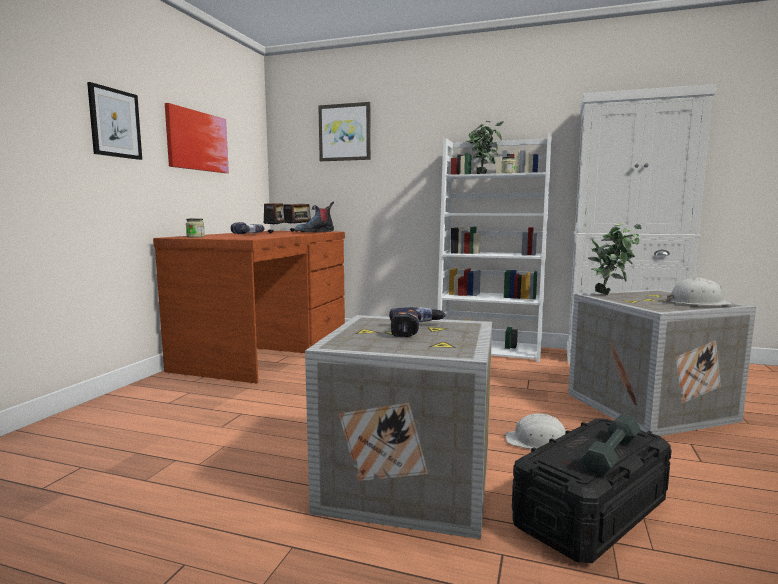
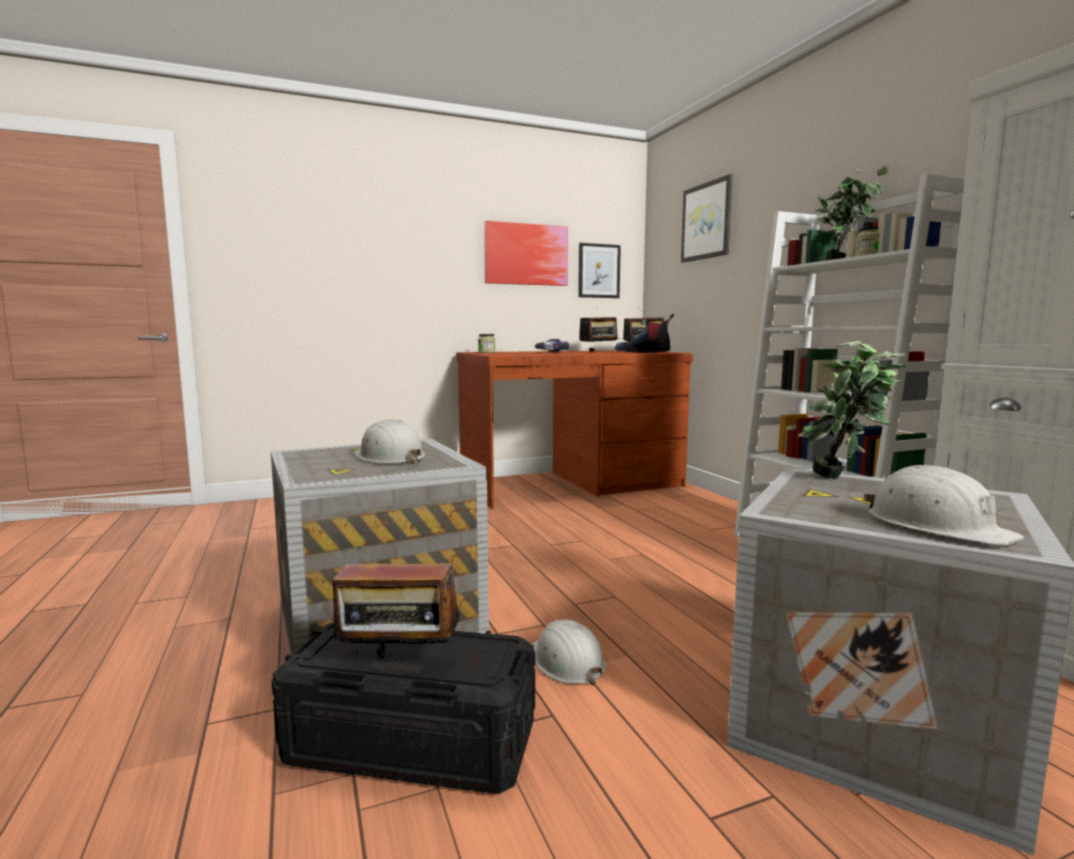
camera: 50 degrees right, 0 degrees up
picture [87,82,142,160] -> picture moved to [578,243,621,298]
power drill [389,307,445,337] -> white hard hat [353,420,426,464]
grey dumbbell [581,414,641,477] -> radio [333,548,460,658]

